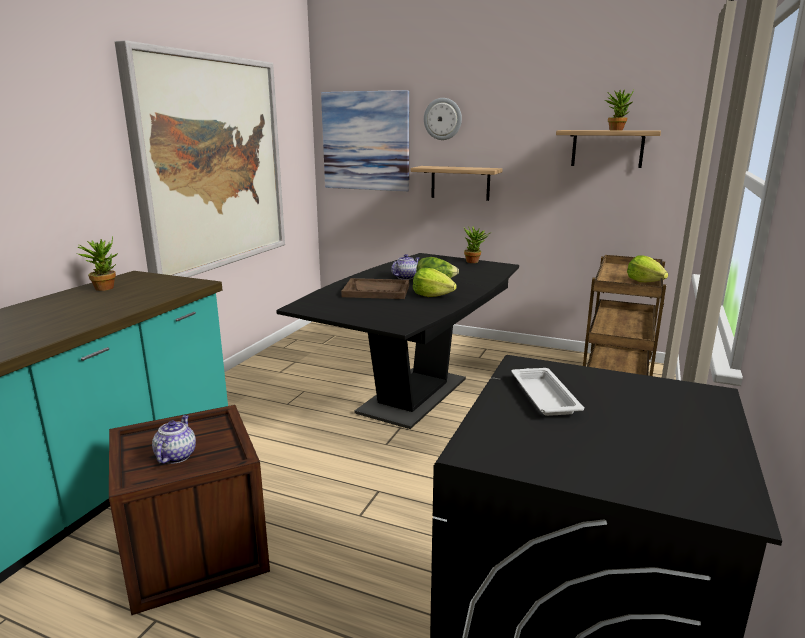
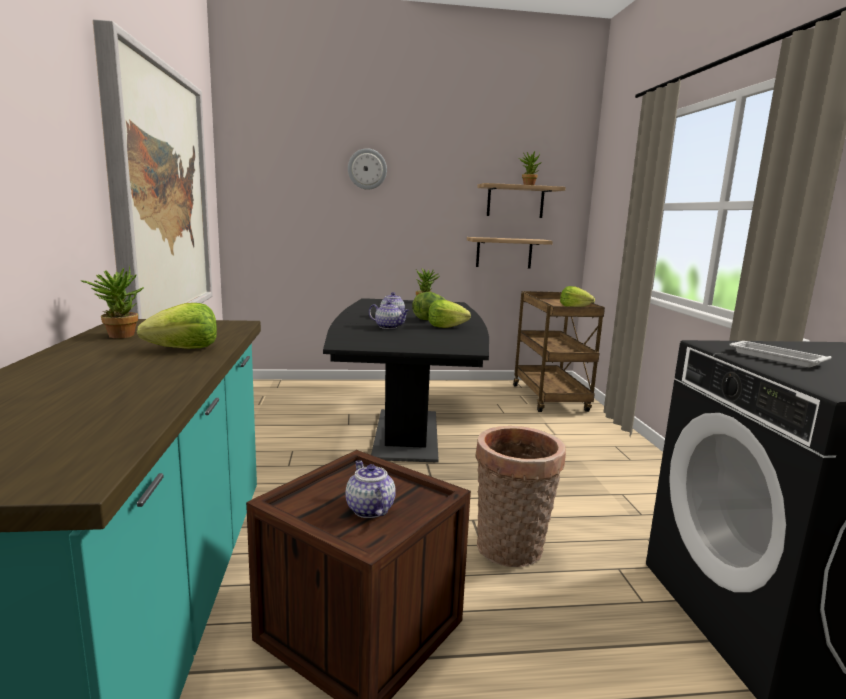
camera: 30 degrees left, 5 degrees down
picture [321,90,409,192] -> none
brown tray [341,278,409,299] -> teapot [369,301,410,329]
shelf [411,166,503,201] -> shelf moved to [467,237,553,269]
none -> lettuce [137,303,217,349]
none -> basket [475,426,566,567]

